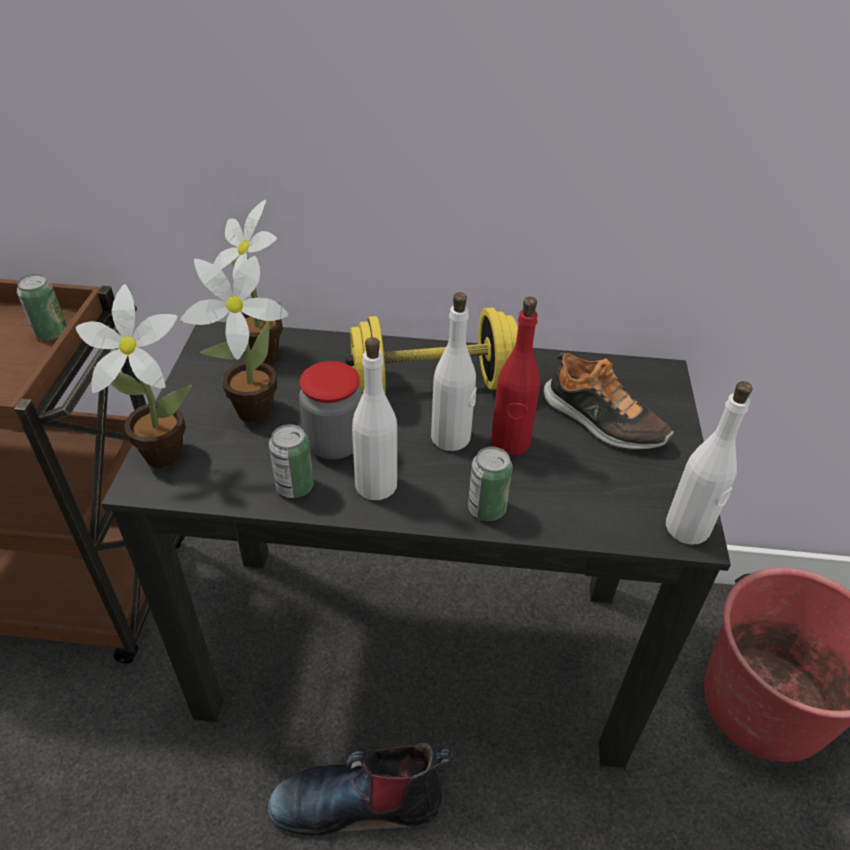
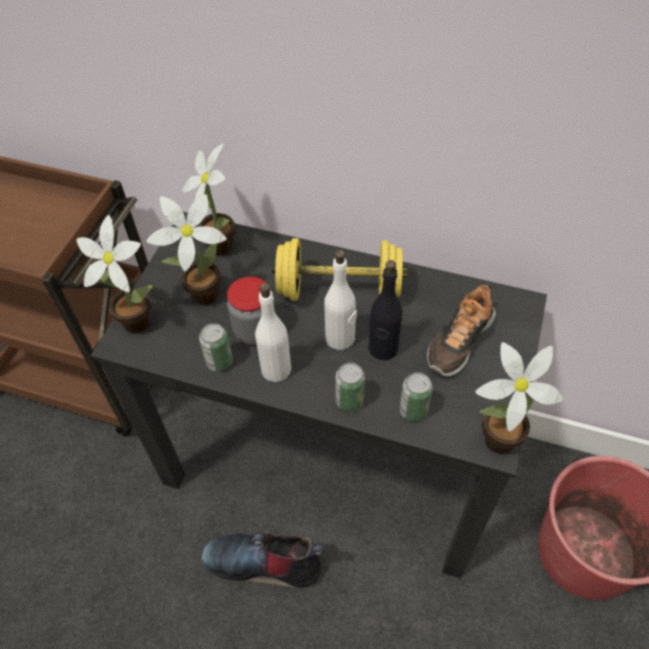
camera: 15 degrees right, 10 degrees up
can [17,274,67,340] -> can moved to [400,372,433,422]
red bottle [491,297,540,455] -> black bottle [368,260,402,360]
shoe [543,352,674,450] -> shoe turned 75 degrees clockwise [427,285,496,376]
white bottle [666,381,752,545] -> potted plant [475,342,563,454]

